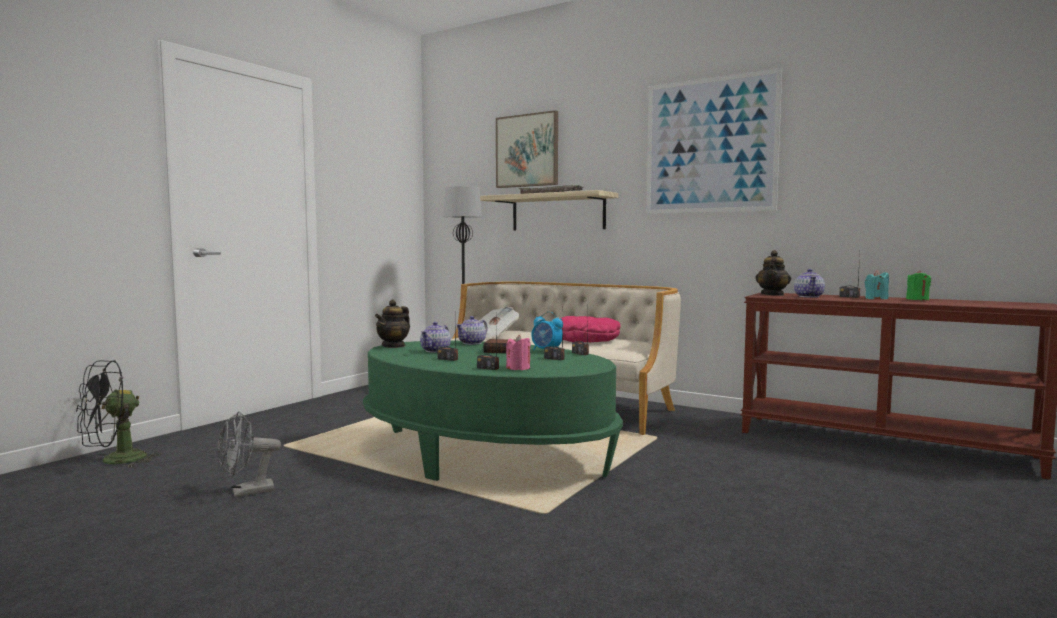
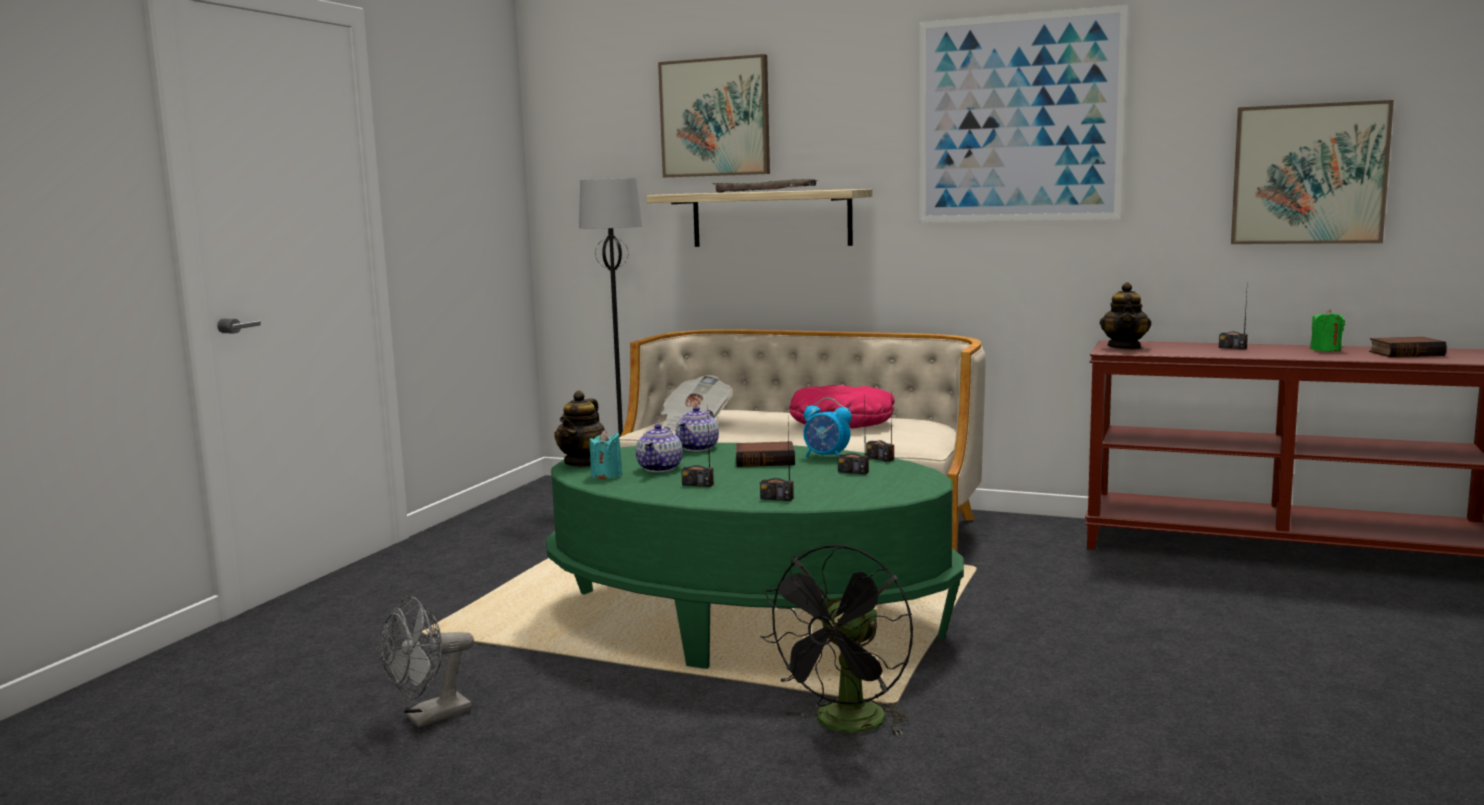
camera: 10 degrees left, 5 degrees up
black fan [76,360,162,468] -> black fan moved to [760,545,913,736]
pink candle [506,335,531,370] -> none
teapot [794,269,825,298] -> none
turquoise candle [865,270,889,299] -> turquoise candle moved to [589,430,622,479]
none -> picture [1231,100,1394,244]
none -> book [1369,337,1447,357]

